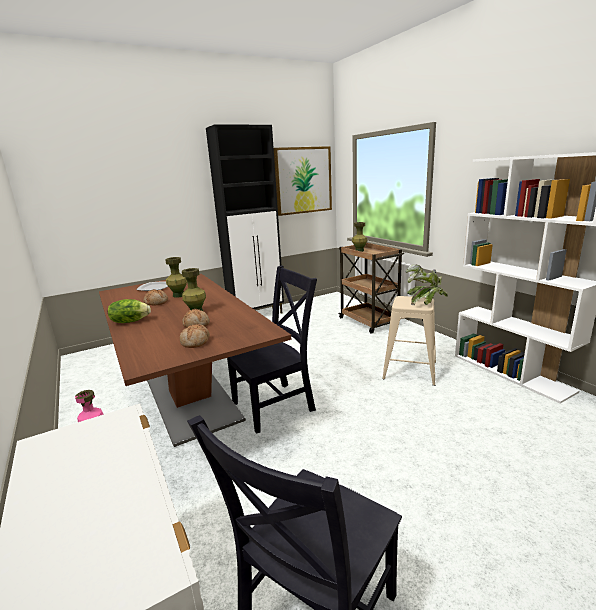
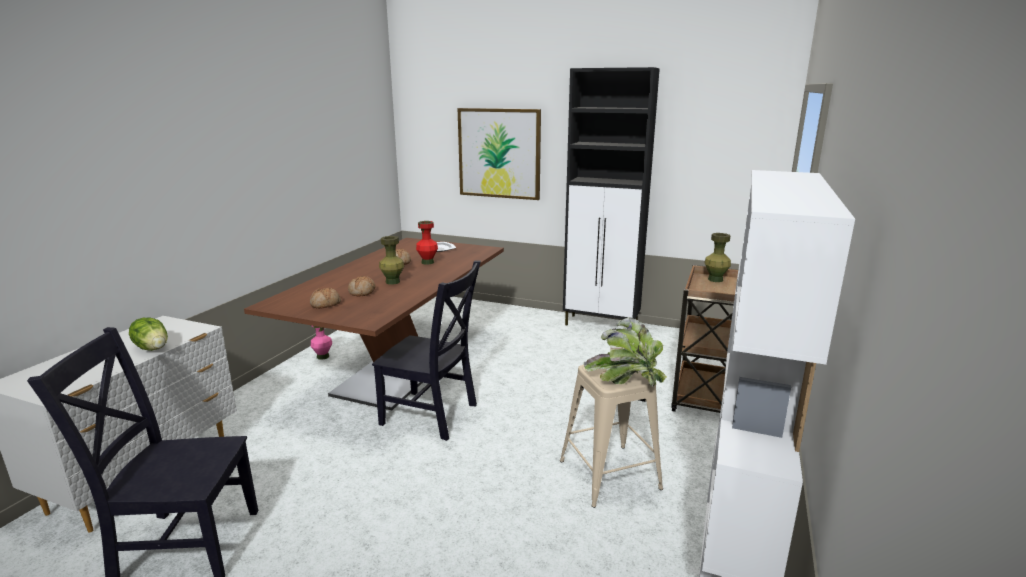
camera: 50 degrees right, 0 degrees up
lettuce [108,299,151,323] -> lettuce moved to [129,318,168,351]
green vase [165,257,187,298] -> red vase [416,221,438,265]
picture [274,146,332,216] -> picture moved to [458,108,541,200]

